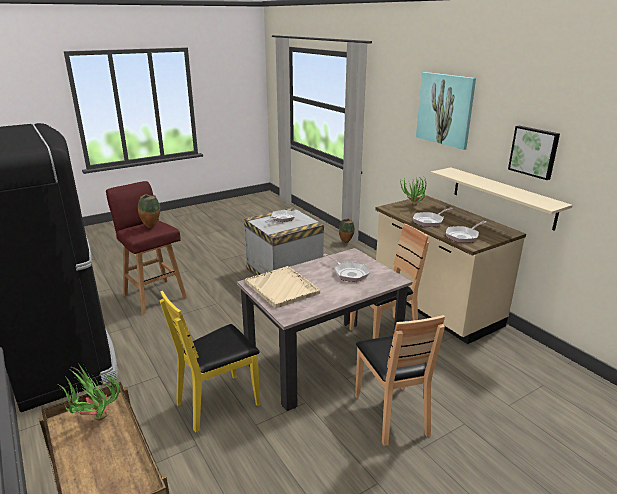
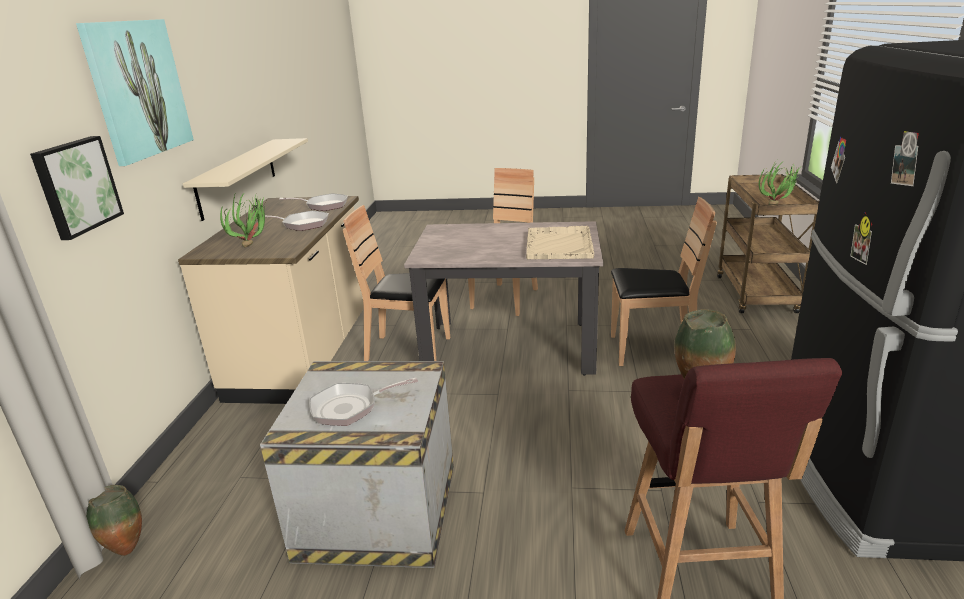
camera: 140 degrees left, 0 degrees up
yellow chair [159,290,260,432] -> brown chair [611,197,717,366]
frying pan [323,254,370,282] -> none
picture [508,126,560,180] -> picture moved to [30,136,124,240]

